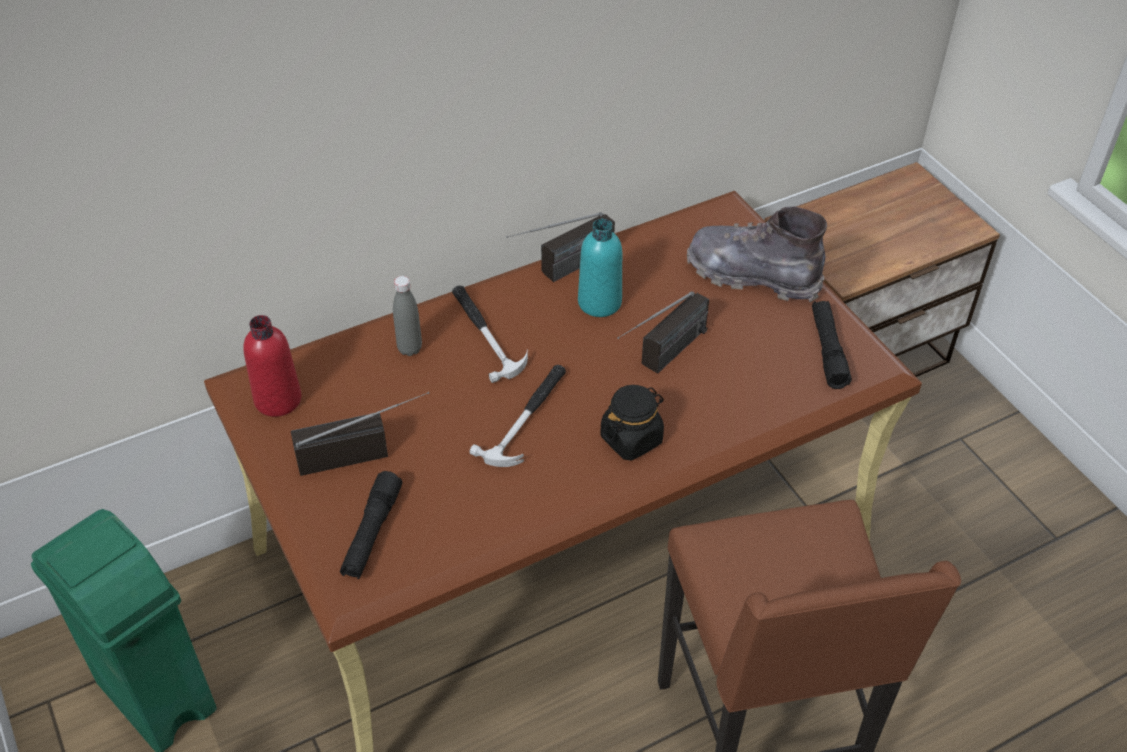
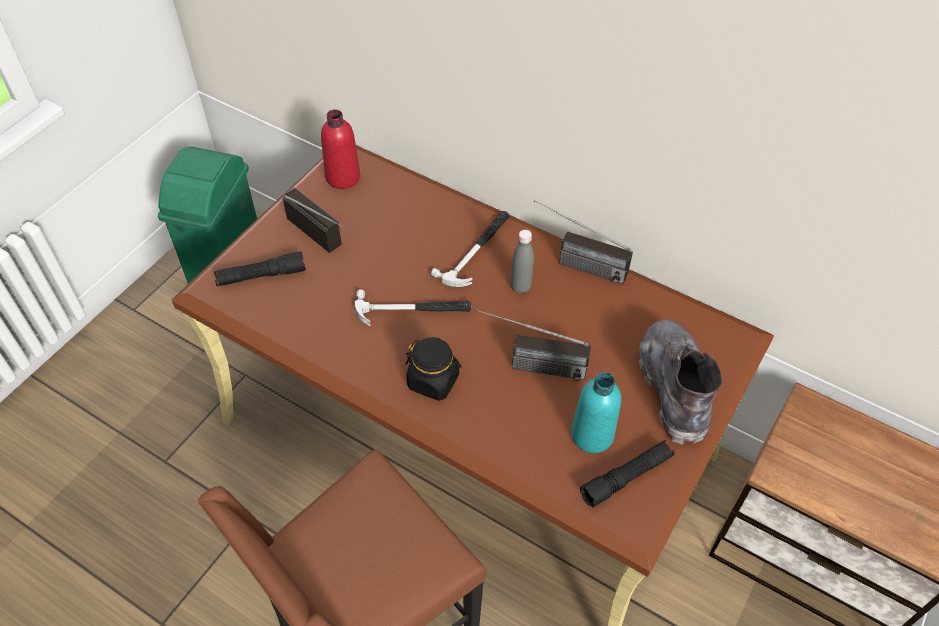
camera: 60 degrees right, 5 degrees up
grey bottle [393,276,422,356] -> grey bottle moved to [511,229,534,294]
turquoise bottle [578,219,622,317] -> turquoise bottle moved to [571,372,621,453]

